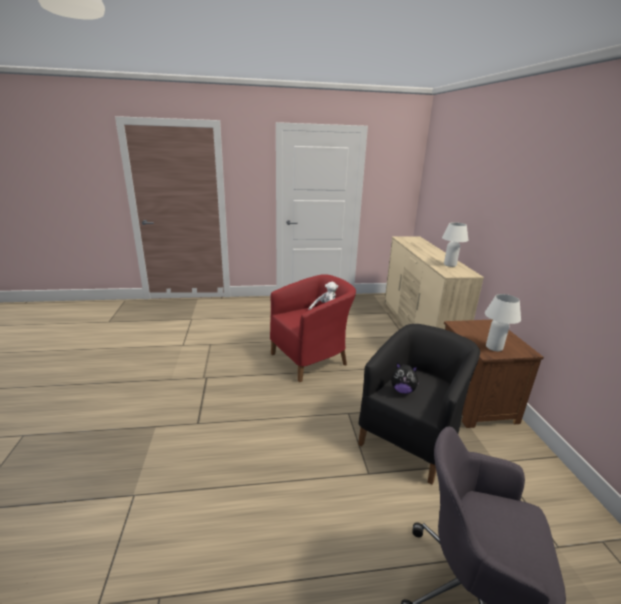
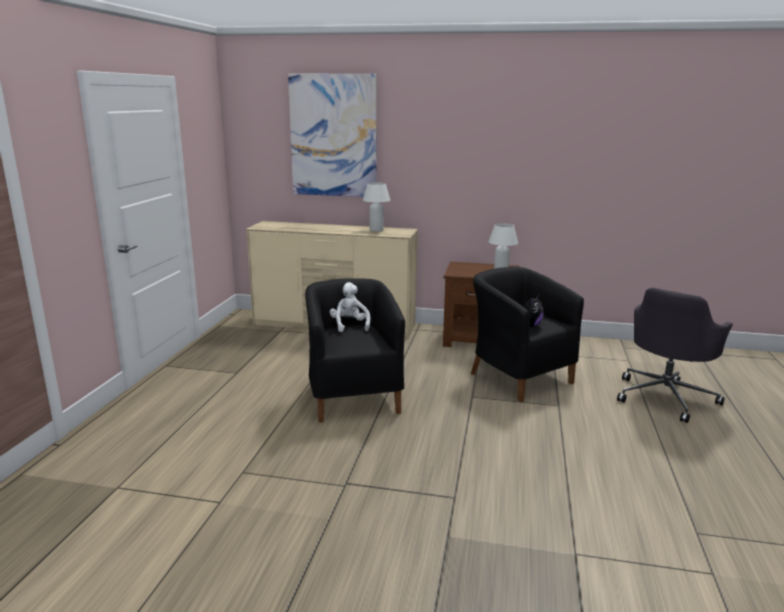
camera: 70 degrees left, 5 degrees down
red armchair [270,274,356,382] -> black armchair [305,278,405,423]
none -> picture [288,74,376,197]

